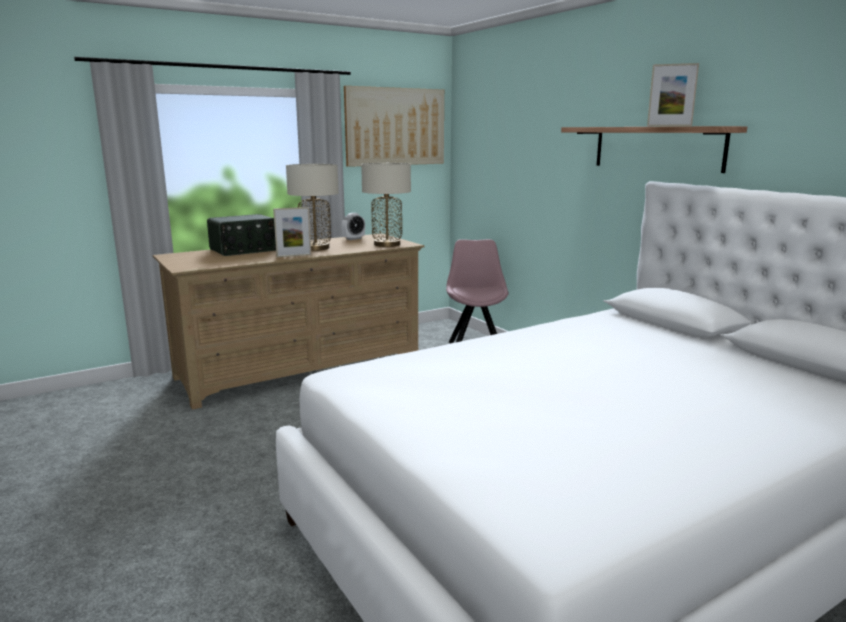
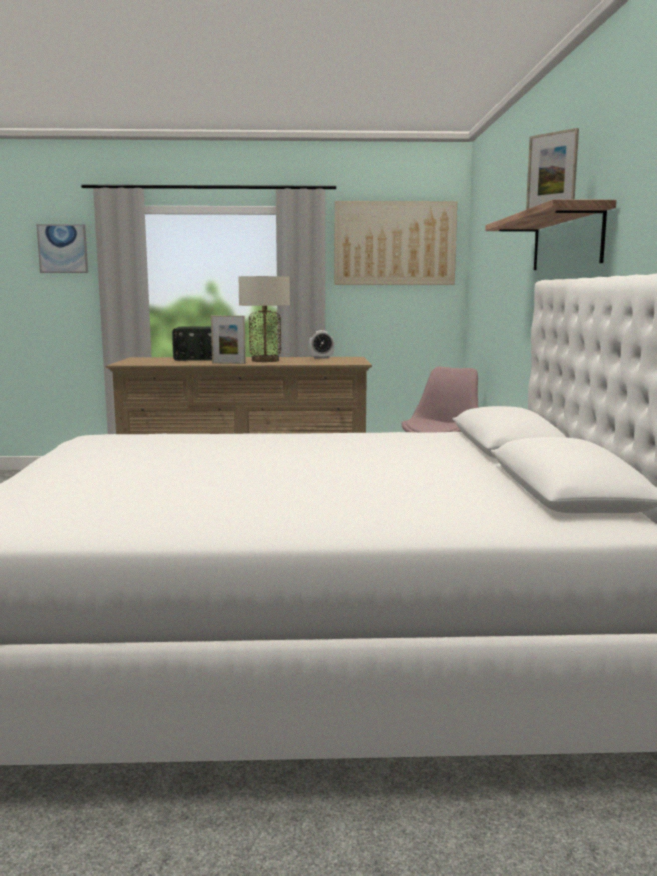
camera: 30 degrees right, 5 degrees down
table lamp [361,163,411,247] -> none
none -> picture [36,224,88,273]

